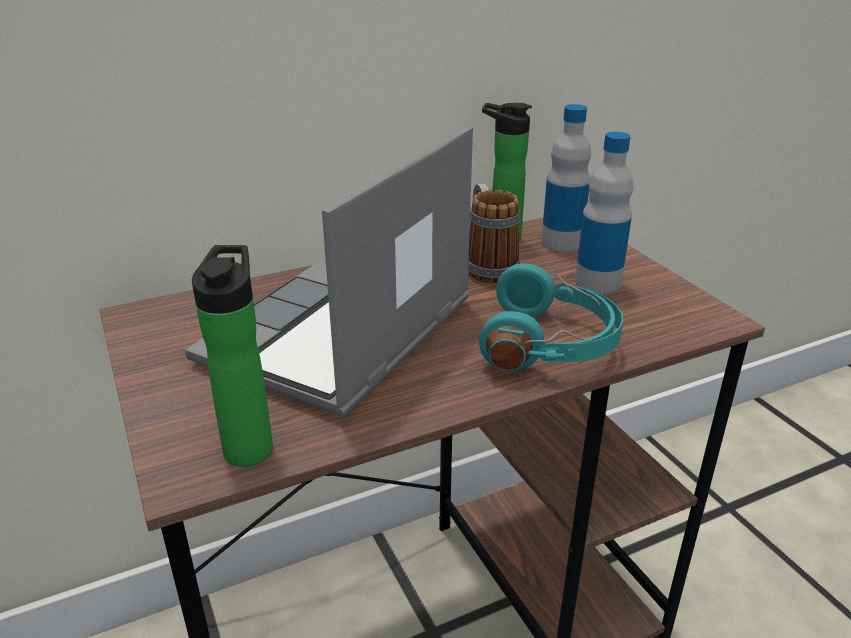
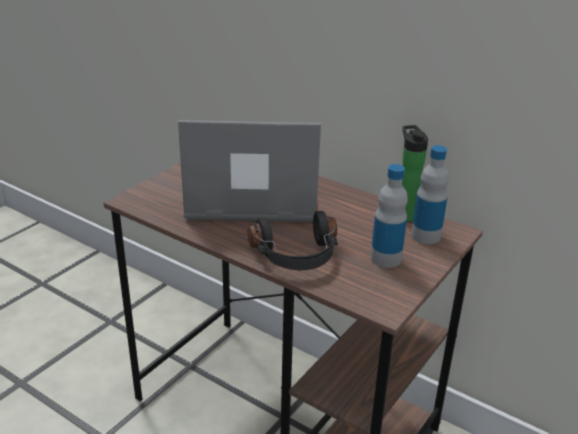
camera: 60 degrees right, 0 degrees up
bottle [192,245,273,467] -> none
mug [468,184,520,283] -> none
turquoise headphones [479,263,623,370] -> black headphones [248,211,338,270]

